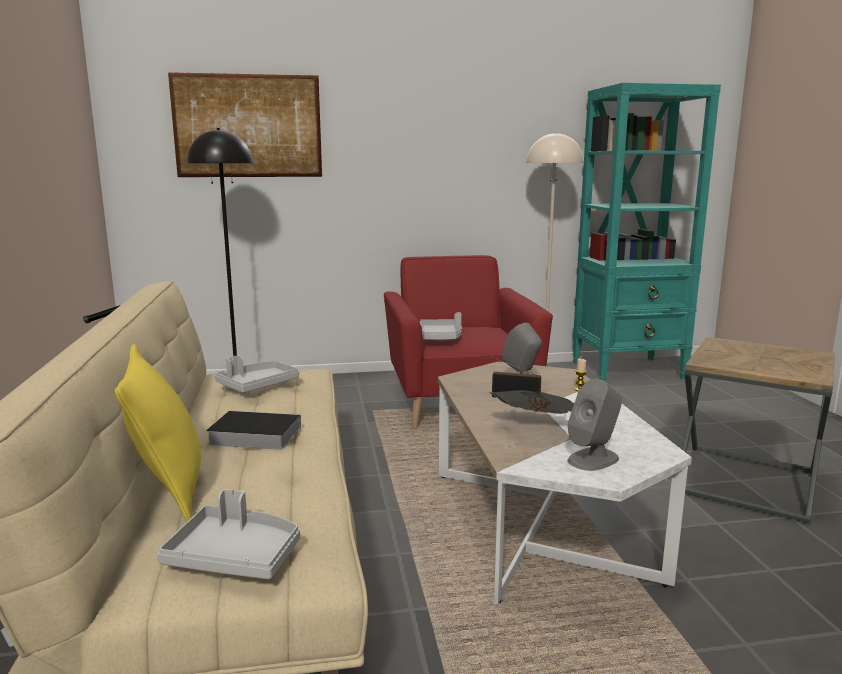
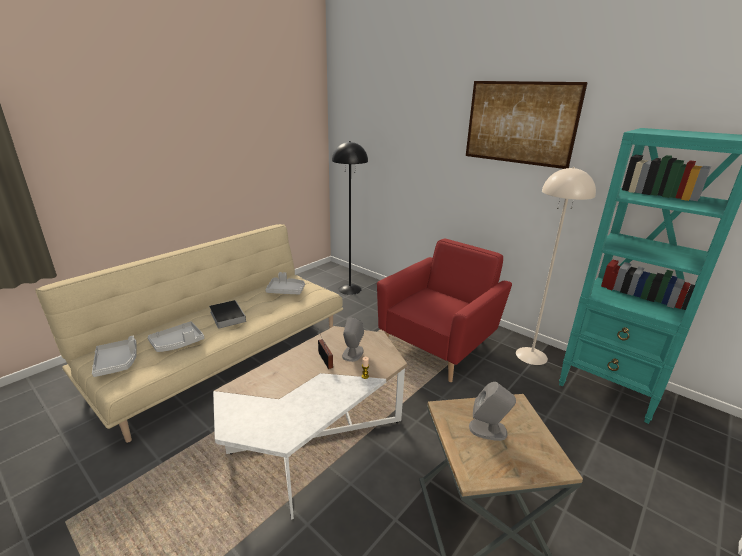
camera: 50 degrees right, 10 degrees up
yellow pillow [115,344,201,522] -> none
picture [168,72,322,177] -> picture moved to [466,81,588,169]
grey tray [420,312,462,340] -> grey tray moved to [148,321,204,352]
newspaper [489,391,574,414] -> none
grey speaker [567,379,622,471] -> grey speaker moved to [469,382,516,441]

